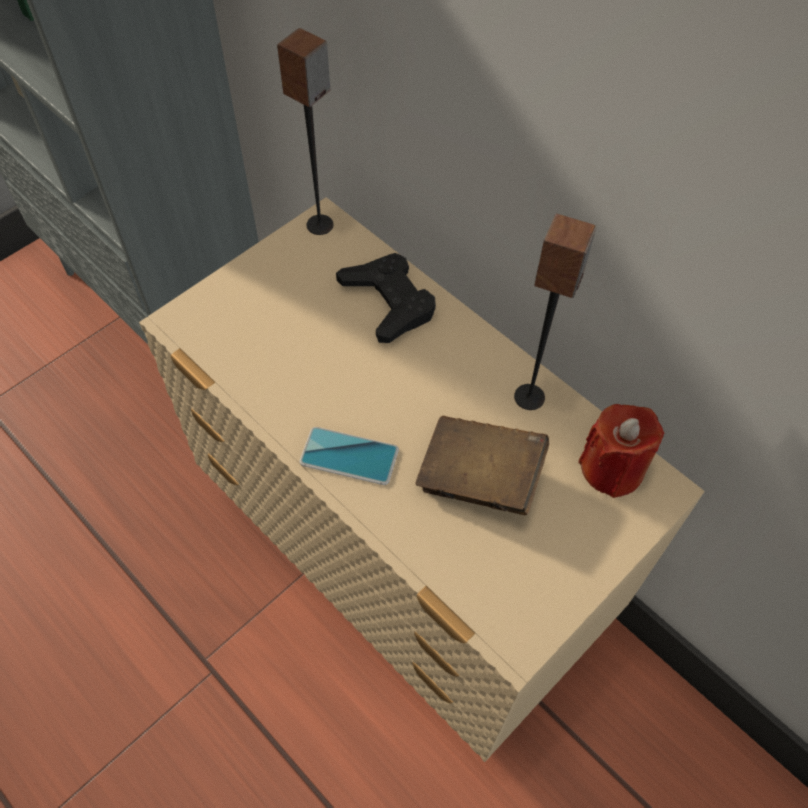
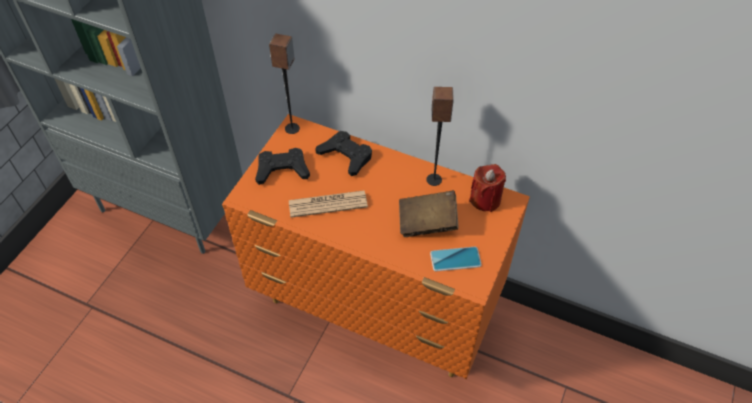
camera: 20 degrees left, 5 degrees down
beige dresser [139,197,705,762] -> orange dresser [222,114,530,379]
phone [300,427,399,485] -> phone moved to [430,247,482,271]
none -> black game controller [255,148,310,185]
none -> newspaper [289,190,368,218]

